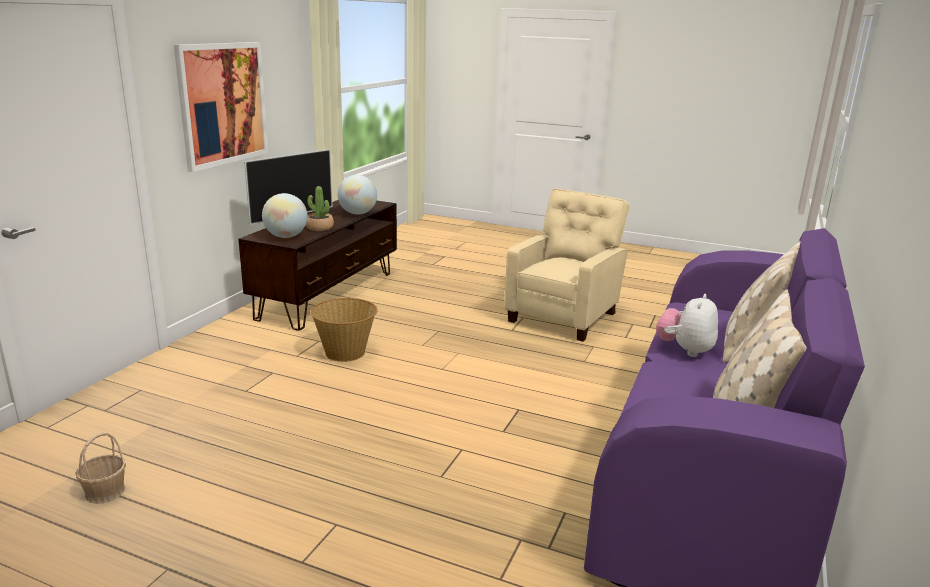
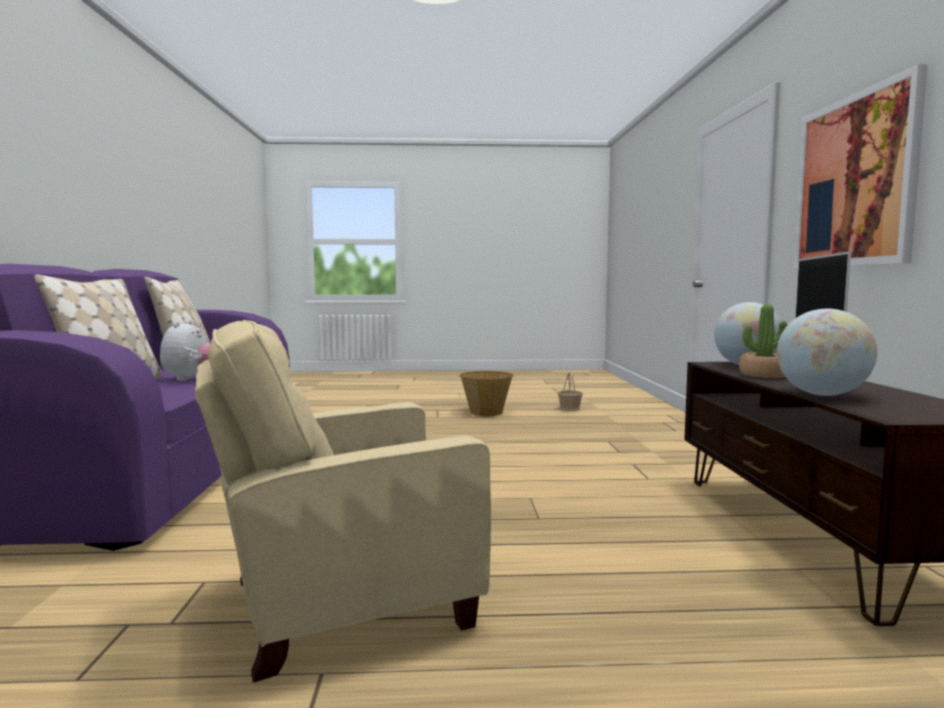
camera: 155 degrees right, 15 degrees down
basket [310,298,378,362] -> basket moved to [459,371,514,416]
beige armchair [504,188,630,342] -> beige armchair turned 60 degrees clockwise [195,320,491,683]

